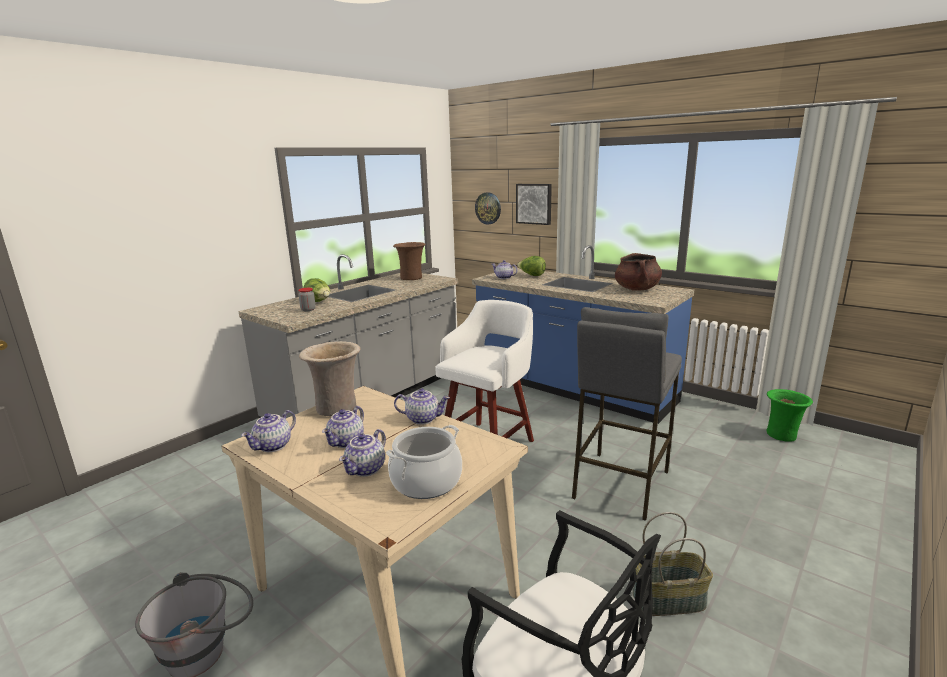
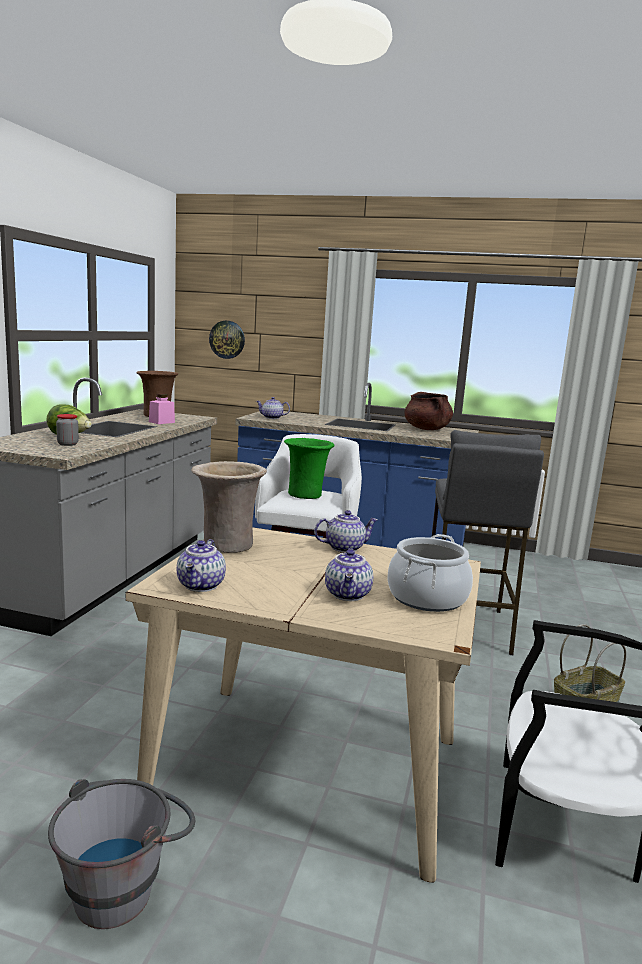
camera: 25 degrees left, 5 degrees down
teapot [322,406,364,448] -> none
picture [516,184,552,225] -> none
lettuce [517,256,546,276] -> none
green vase [767,389,813,442] -> green vase moved to [284,438,335,499]
none -> pink jar [149,394,175,424]

